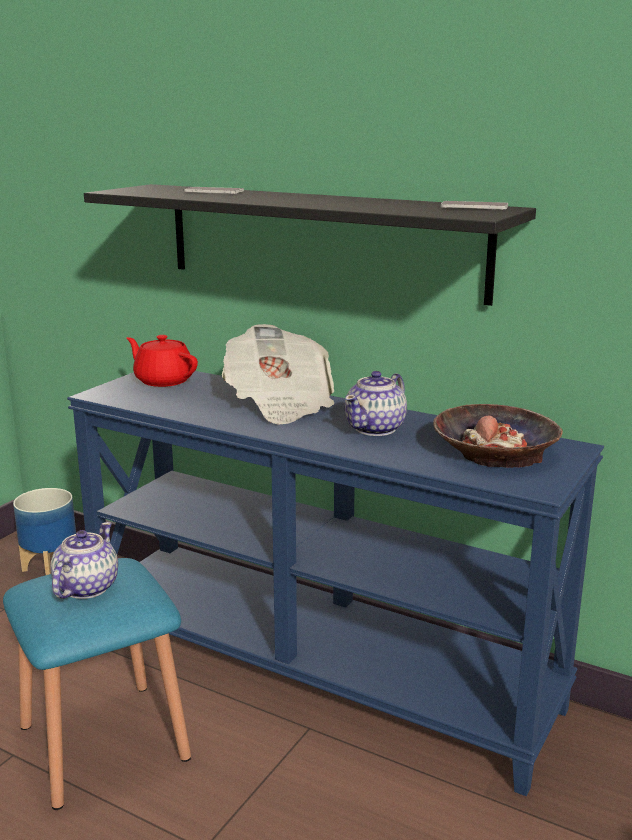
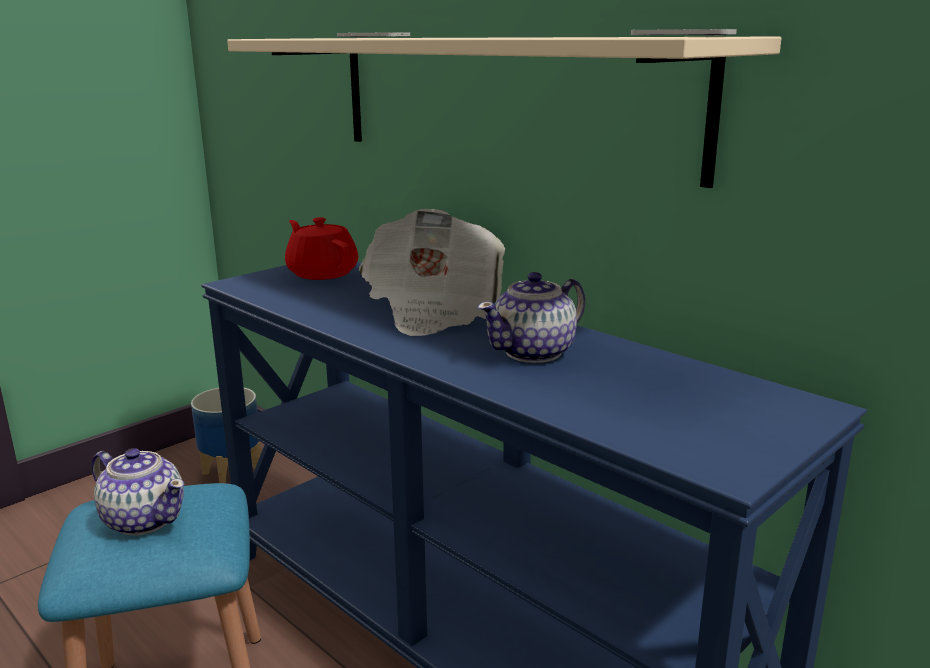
camera: 15 degrees right, 0 degrees up
teapot [50,522,118,599] -> teapot turned 90 degrees clockwise [91,448,184,536]
black shelf [84,184,536,306] -> beige shelf [227,37,781,188]
bowl [433,404,563,468] -> none

